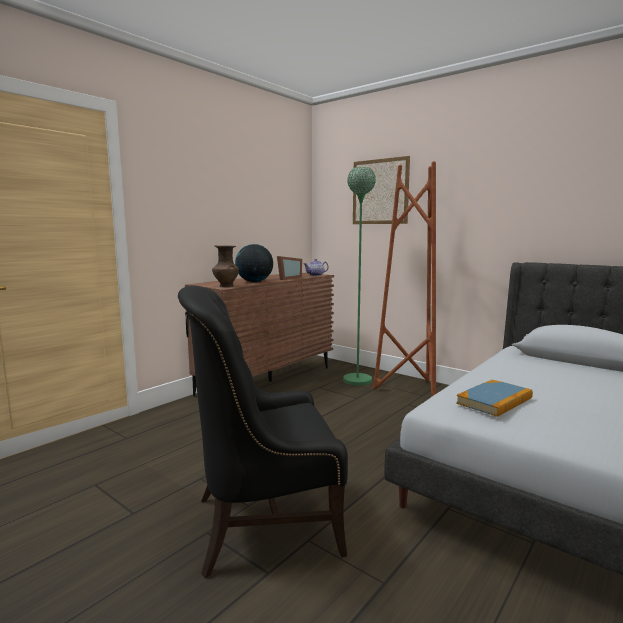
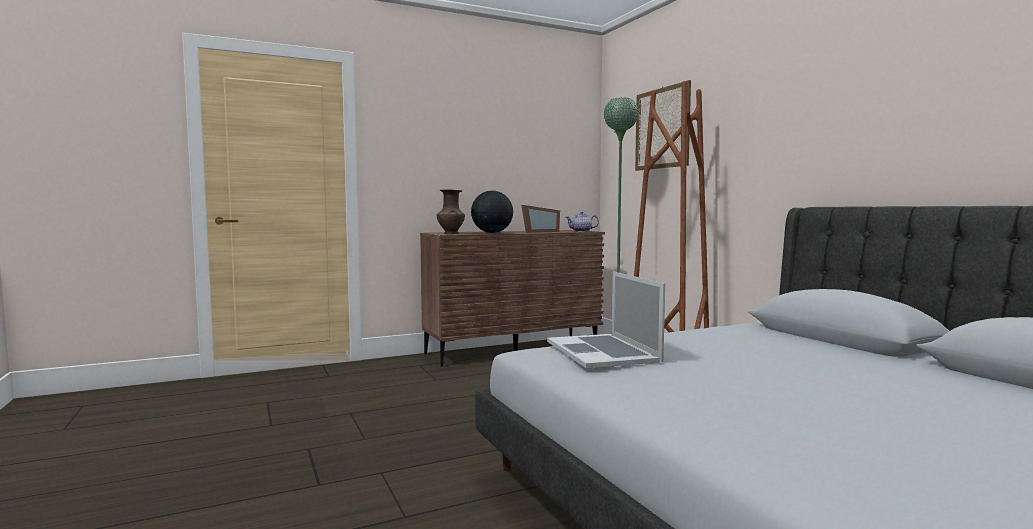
camera: 25 degrees right, 5 degrees down
black chair [178,285,348,578] -> none
book [456,380,533,417] -> laptop [547,271,665,368]

